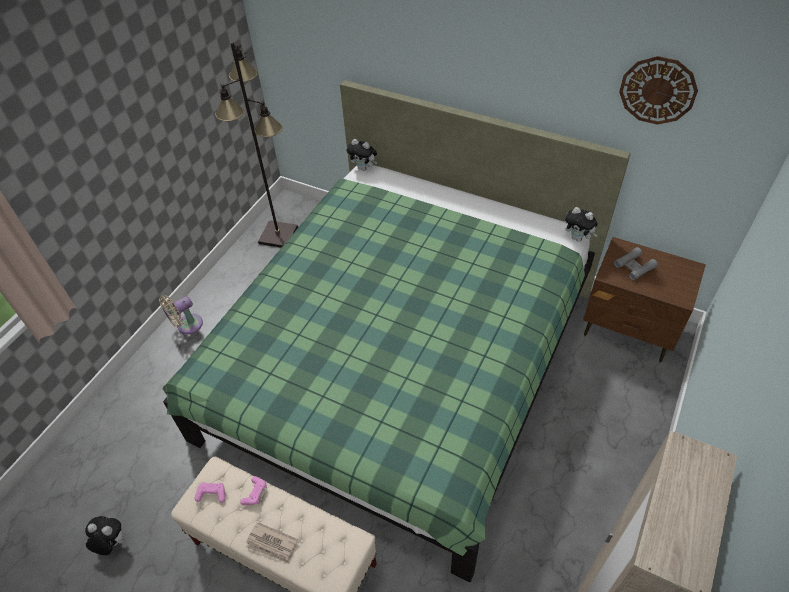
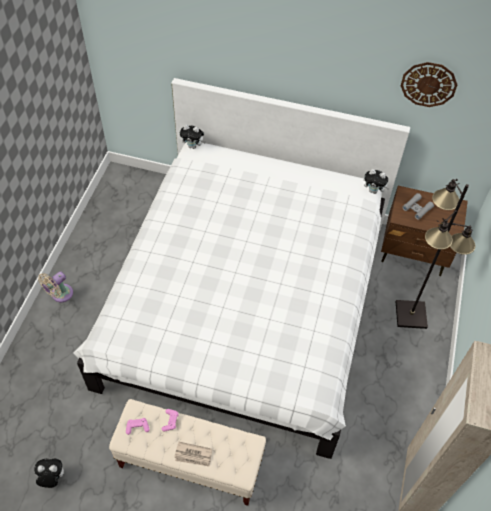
camera: 15 degrees left, 5 degrees up
green bed [162,80,631,582] -> white bed [73,78,410,459]
black floor lamp [215,42,298,248] -> black floor lamp moved to [396,179,475,329]

